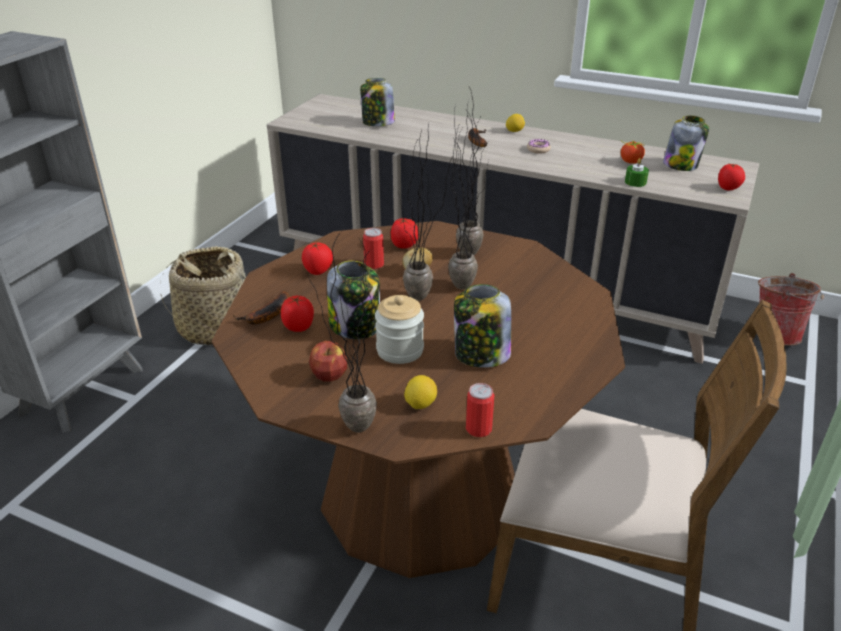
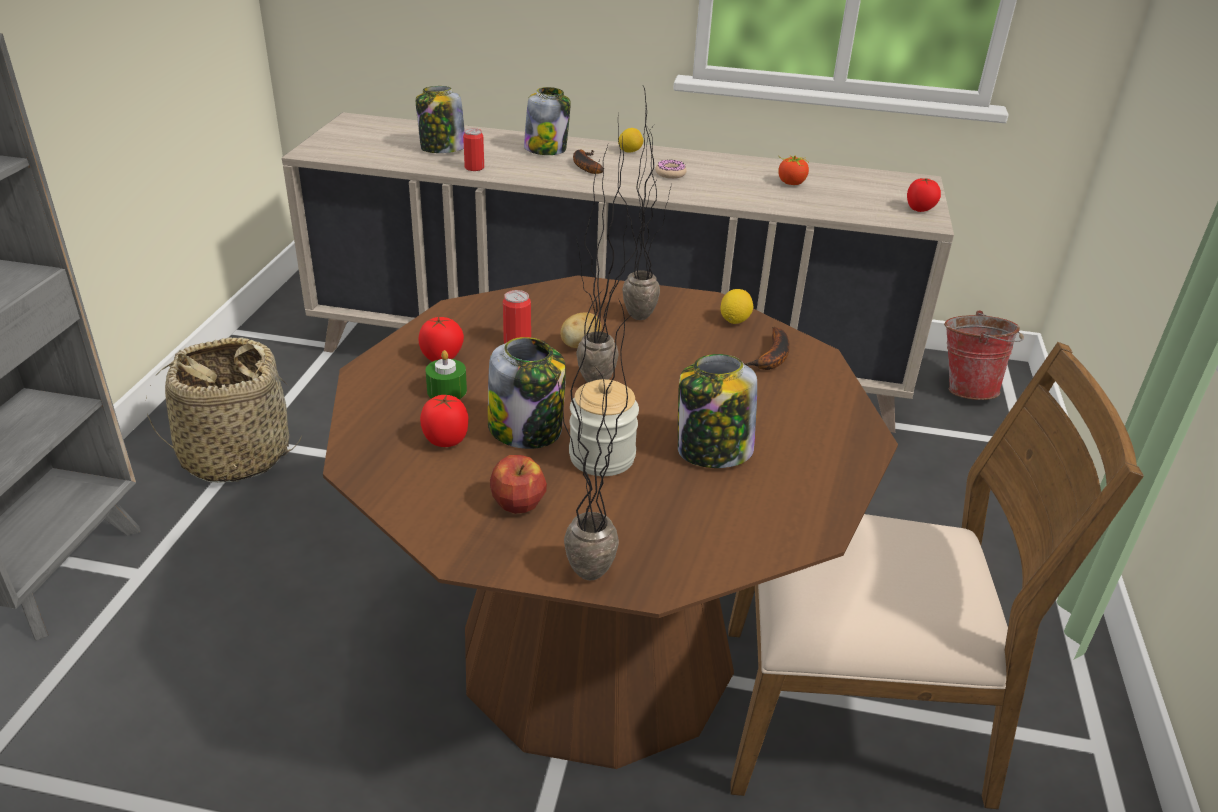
camera: 15 degrees left, 0 degrees up
banana [233,291,289,324] -> banana moved to [744,327,790,370]
tomato [391,218,418,249] -> none
lemon [404,375,437,409] -> lemon moved to [721,289,753,324]
potted plant [448,111,486,290] -> none
can [466,383,494,437] -> can moved to [463,128,484,171]
green candle [625,158,649,187] -> green candle moved to [425,350,467,399]
jar [663,115,709,171] -> jar moved to [524,87,571,155]

